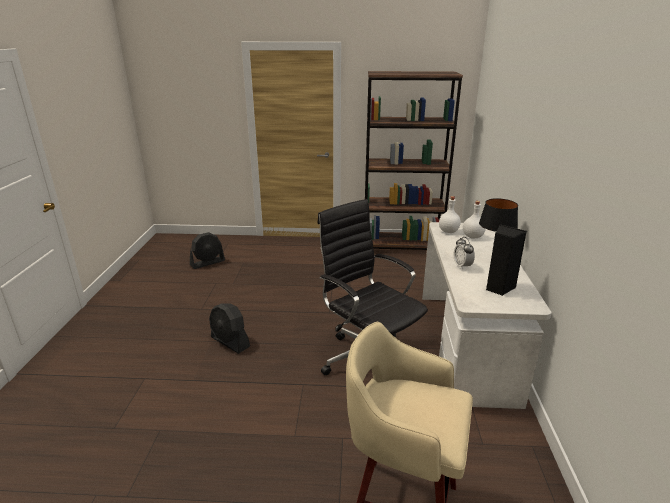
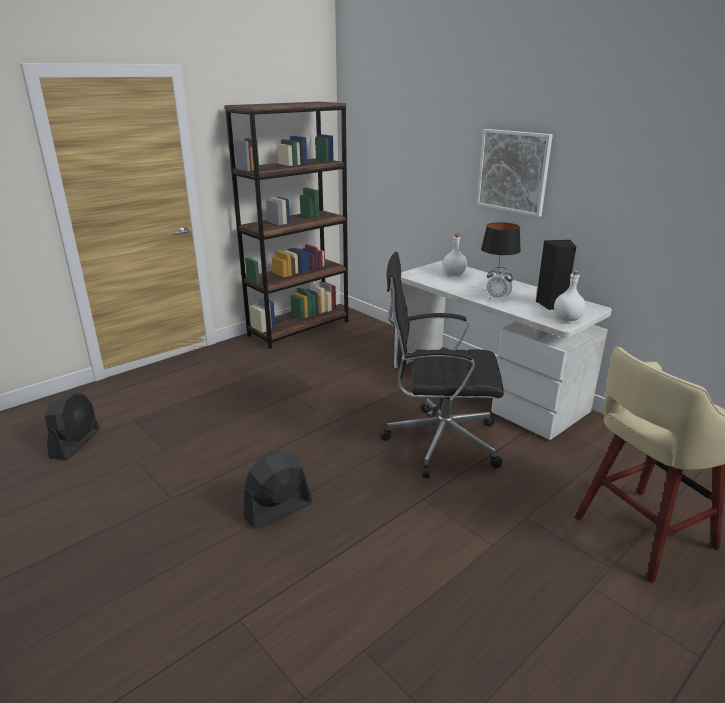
camera: 45 degrees left, 0 degrees up
black fan [209,303,250,354] -> black fan turned 150 degrees clockwise [243,451,313,529]
white bottle [439,196,461,233] -> white bottle moved to [554,270,586,321]
none -> picture [477,129,553,217]

